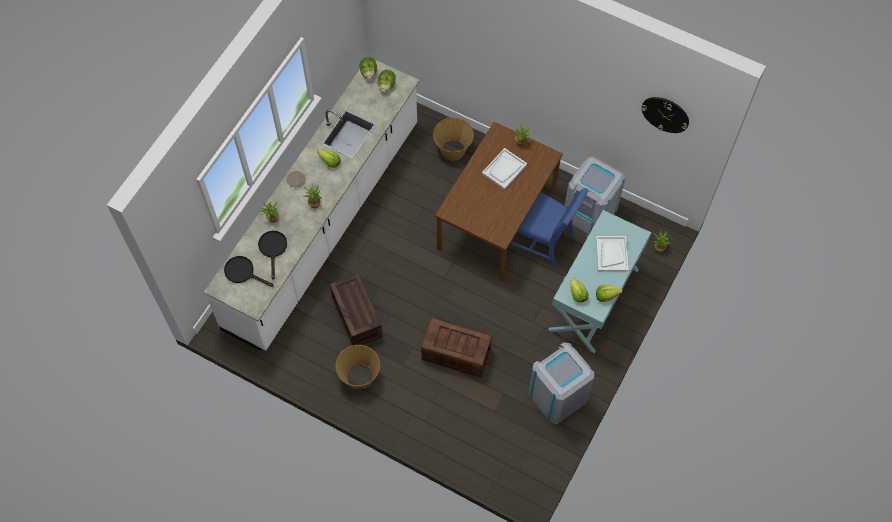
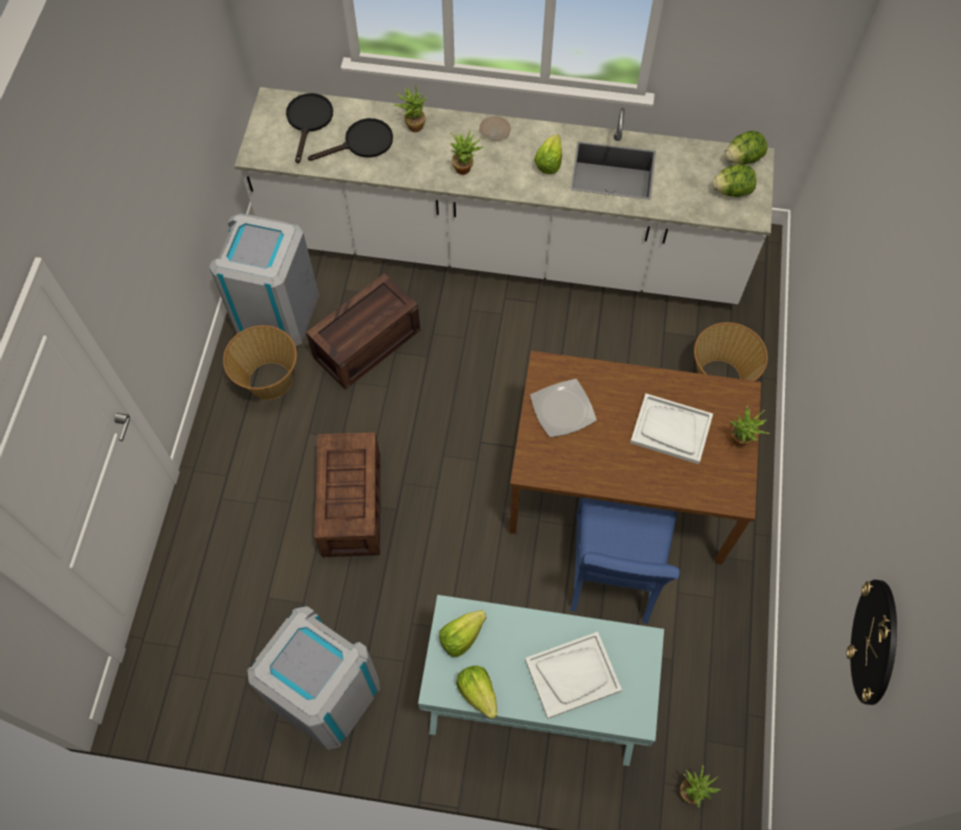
camera: 70 degrees right, 0 degrees up
grey trash can [565,156,626,234] -> grey trash can moved to [209,213,319,346]
none -> plate [530,379,597,438]

